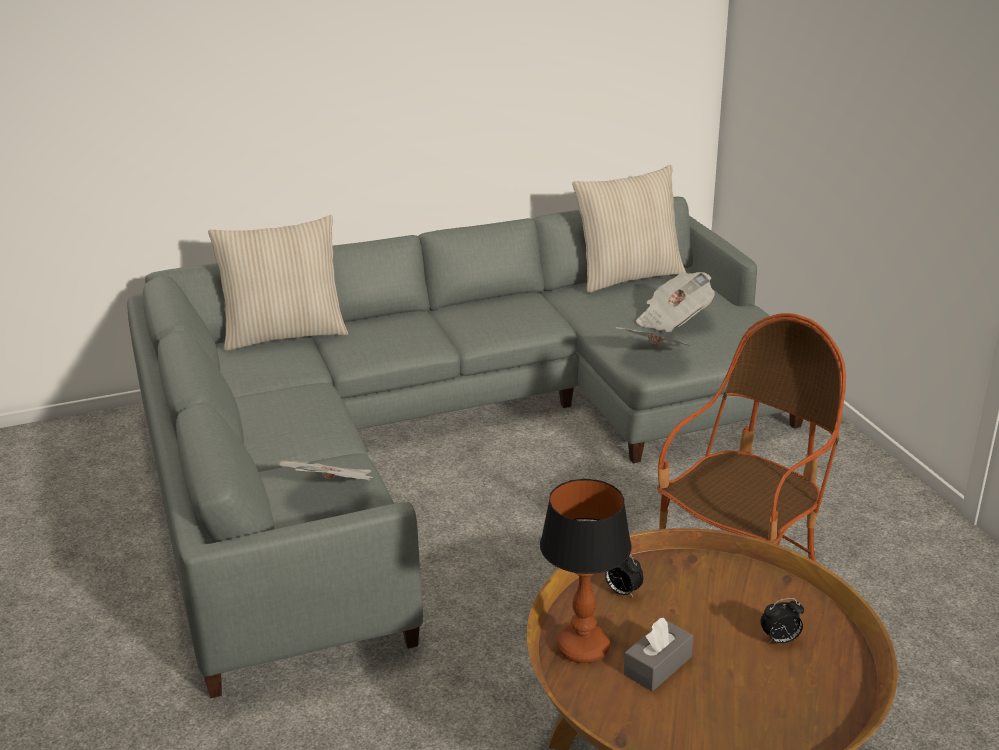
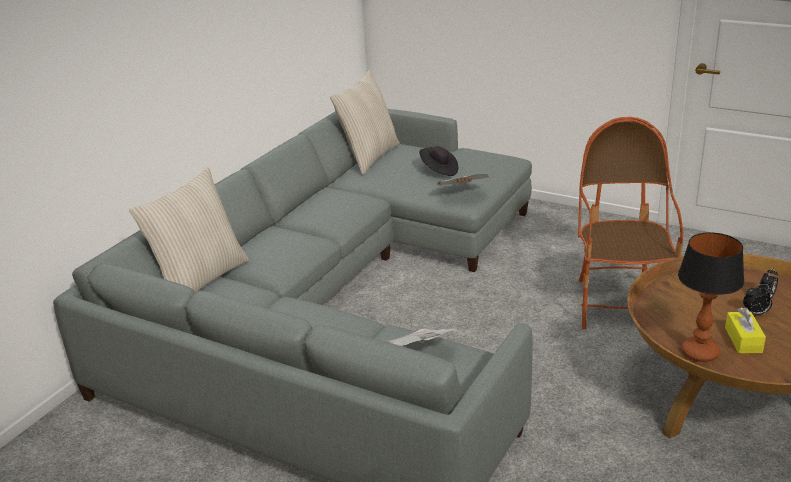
camera: 40 degrees left, 0 degrees up
alarm clock [605,555,644,597] -> alarm clock moved to [743,284,773,315]
grey tissue box [624,618,693,691] -> yellow tissue box [725,307,766,353]
newspaper [636,272,715,332] -> black hat [419,146,458,176]

